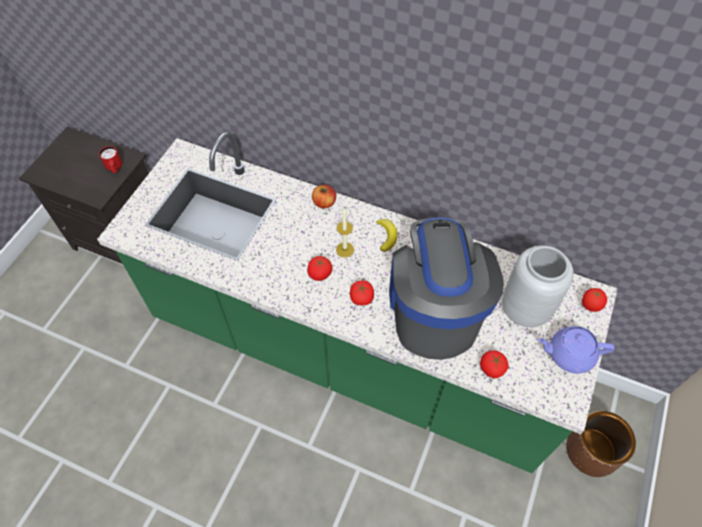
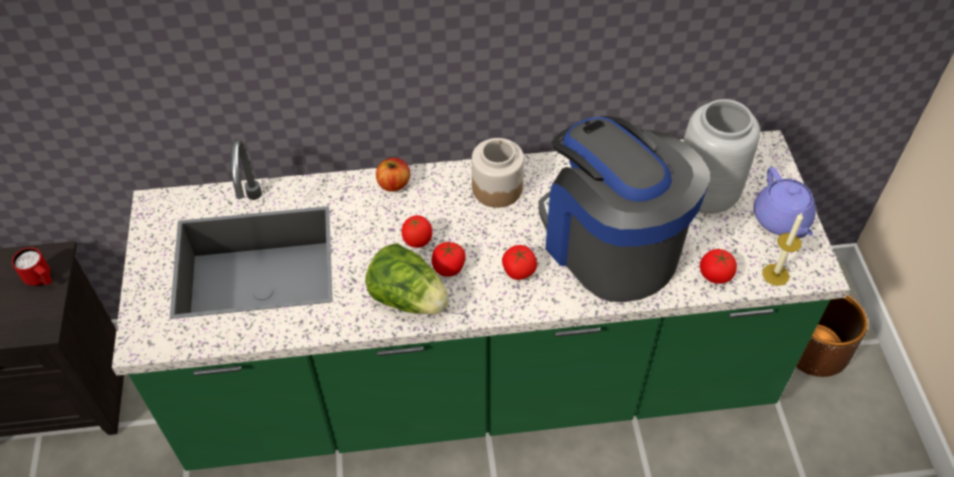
camera: 30 degrees left, 5 degrees down
candle [336,208,354,257] -> candle moved to [762,213,803,286]
banana [376,219,397,252] -> jar [472,138,524,208]
purple teapot [537,326,615,374] -> purple teapot turned 75 degrees counterclockwise [754,167,816,238]
tomato [582,288,607,312] -> tomato moved to [402,215,432,248]
none -> lettuce [365,243,449,315]

